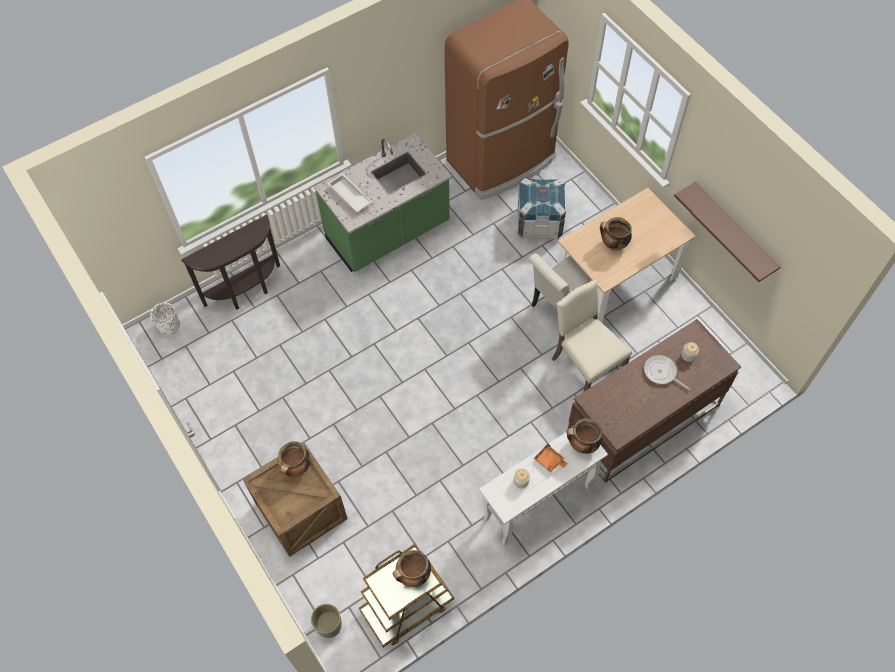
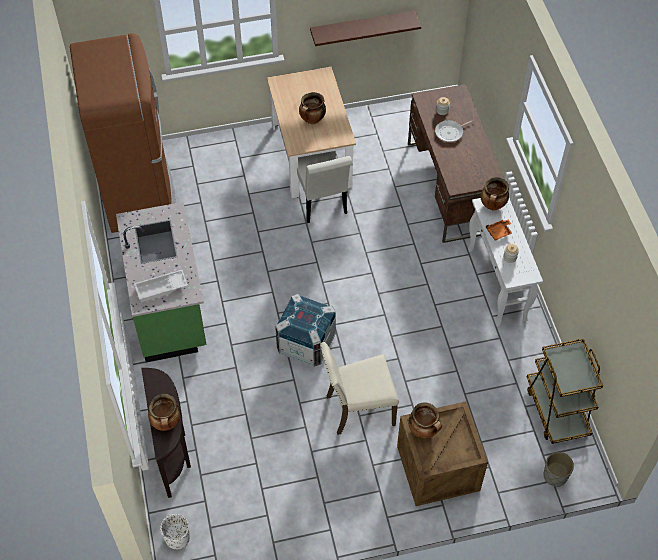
camera: 70 degrees left, 5 degrees down
cooking pot [393,550,431,587] -> cooking pot moved to [148,394,181,431]
crate [518,178,566,239] -> crate moved to [275,294,336,367]
beige chair [552,279,632,391] -> beige chair moved to [320,342,399,435]

